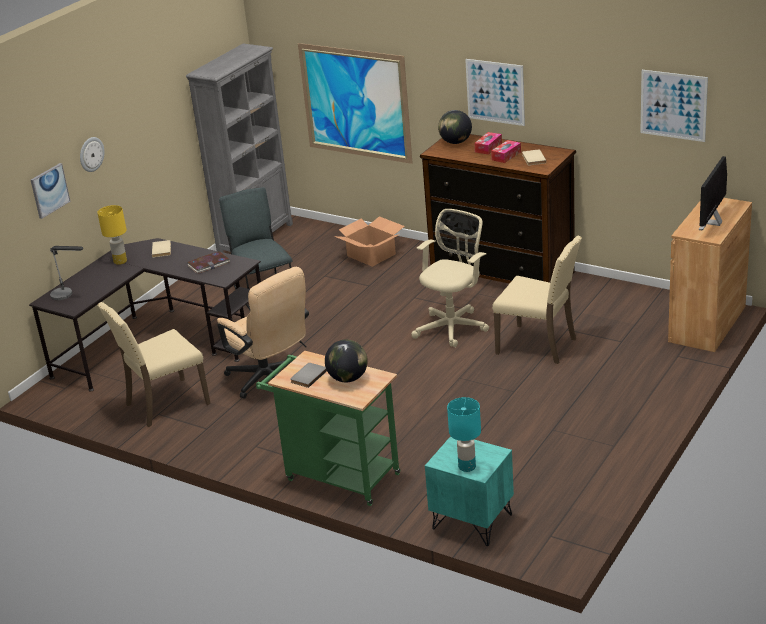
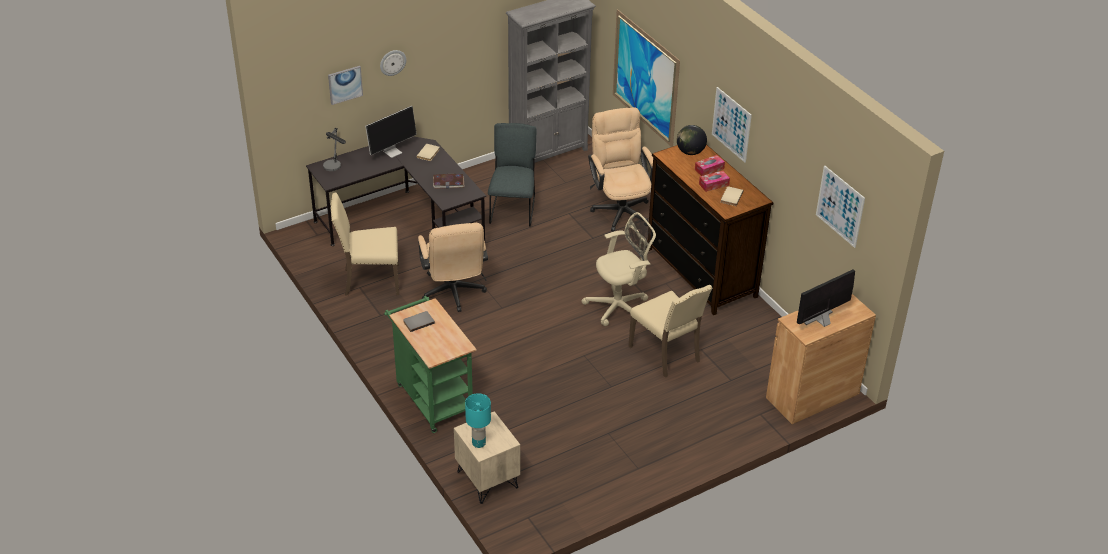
camera: 25 degrees right, 10 degrees up
yellow table lamp [97,205,127,265] -> monitor [365,106,417,158]
globe [325,340,368,382] -> none
cardboard box [334,216,405,267] -> beige office chair [588,107,653,232]
turquoise nightstand [425,436,514,546] -> beige nightstand [454,411,520,504]

